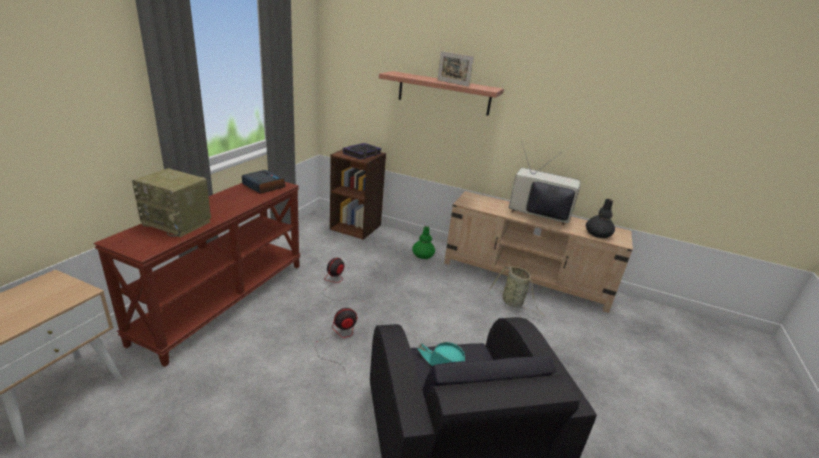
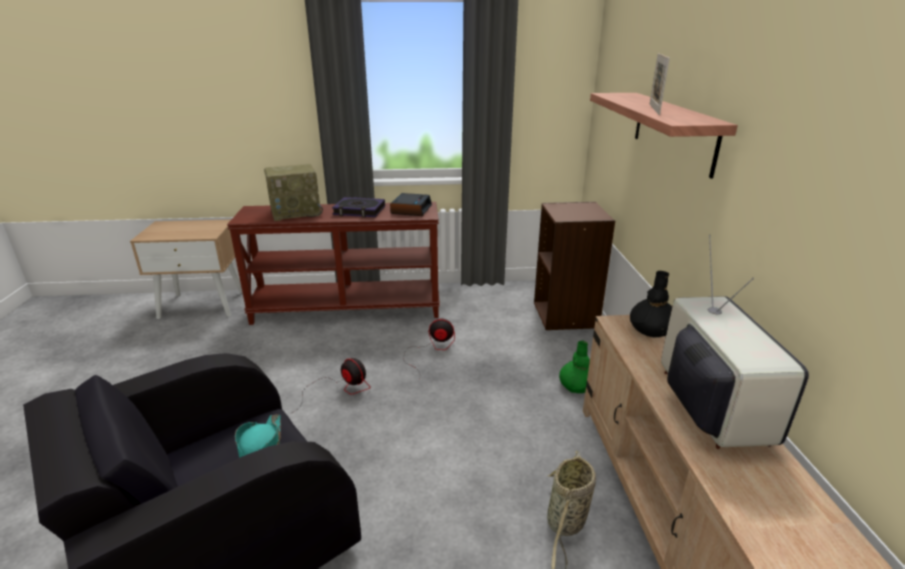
camera: 65 degrees right, 0 degrees up
radio [132,168,211,237] -> radio turned 105 degrees counterclockwise [264,164,323,221]
book [343,143,382,159] -> book moved to [332,197,385,218]
black vase [586,199,615,238] -> black vase moved to [630,271,672,338]

